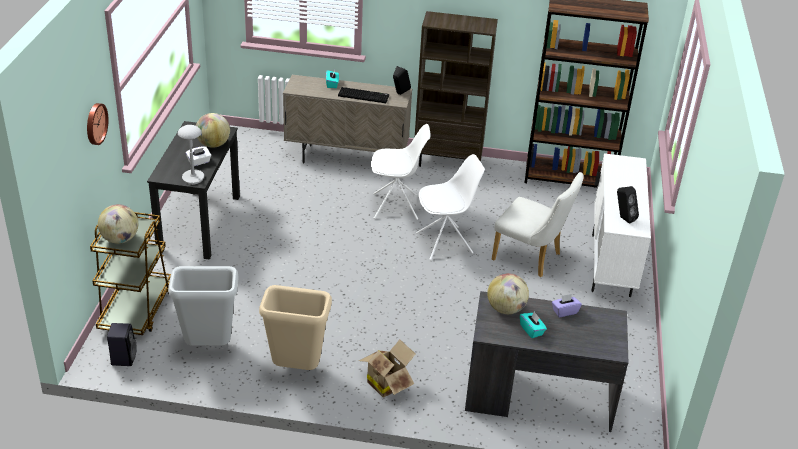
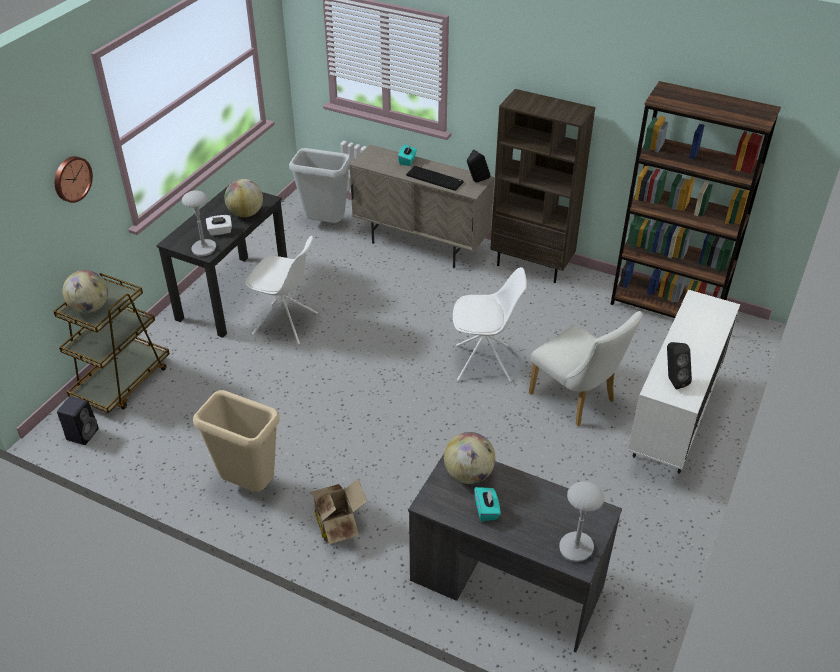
camera: 20 degrees right, 5 degrees up
grey trash can [168,266,239,346] -> grey trash can moved to [289,148,351,223]
white chair [371,124,430,220] -> white chair moved to [245,236,318,345]
purple tissue box [552,294,582,317] -> none
none -> grey table lamp [559,481,604,562]

